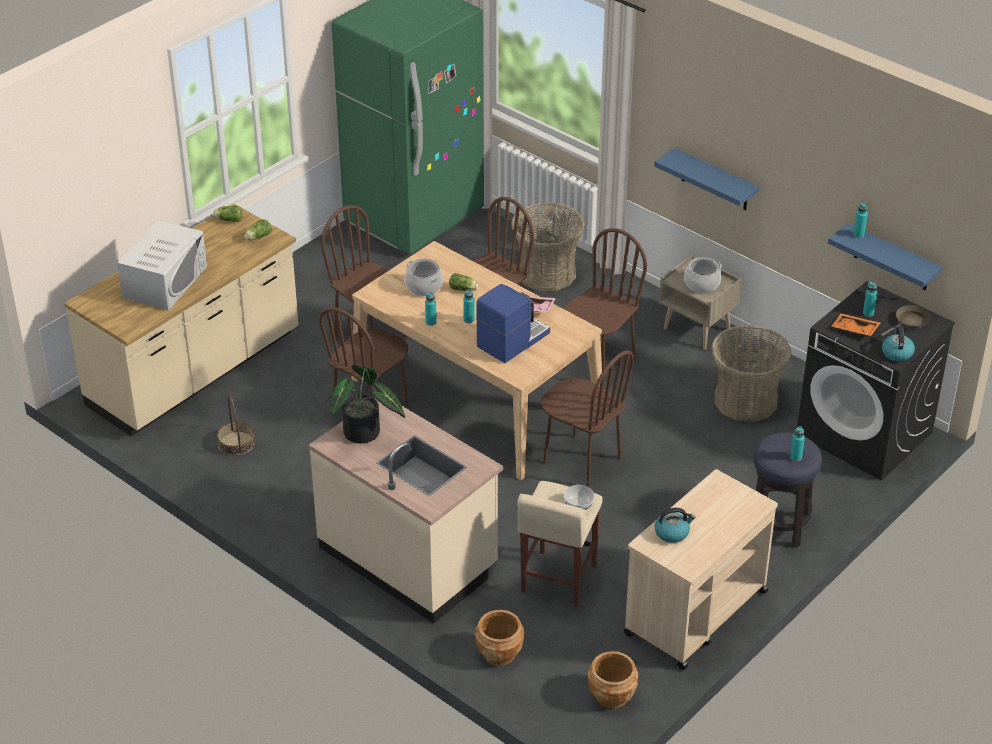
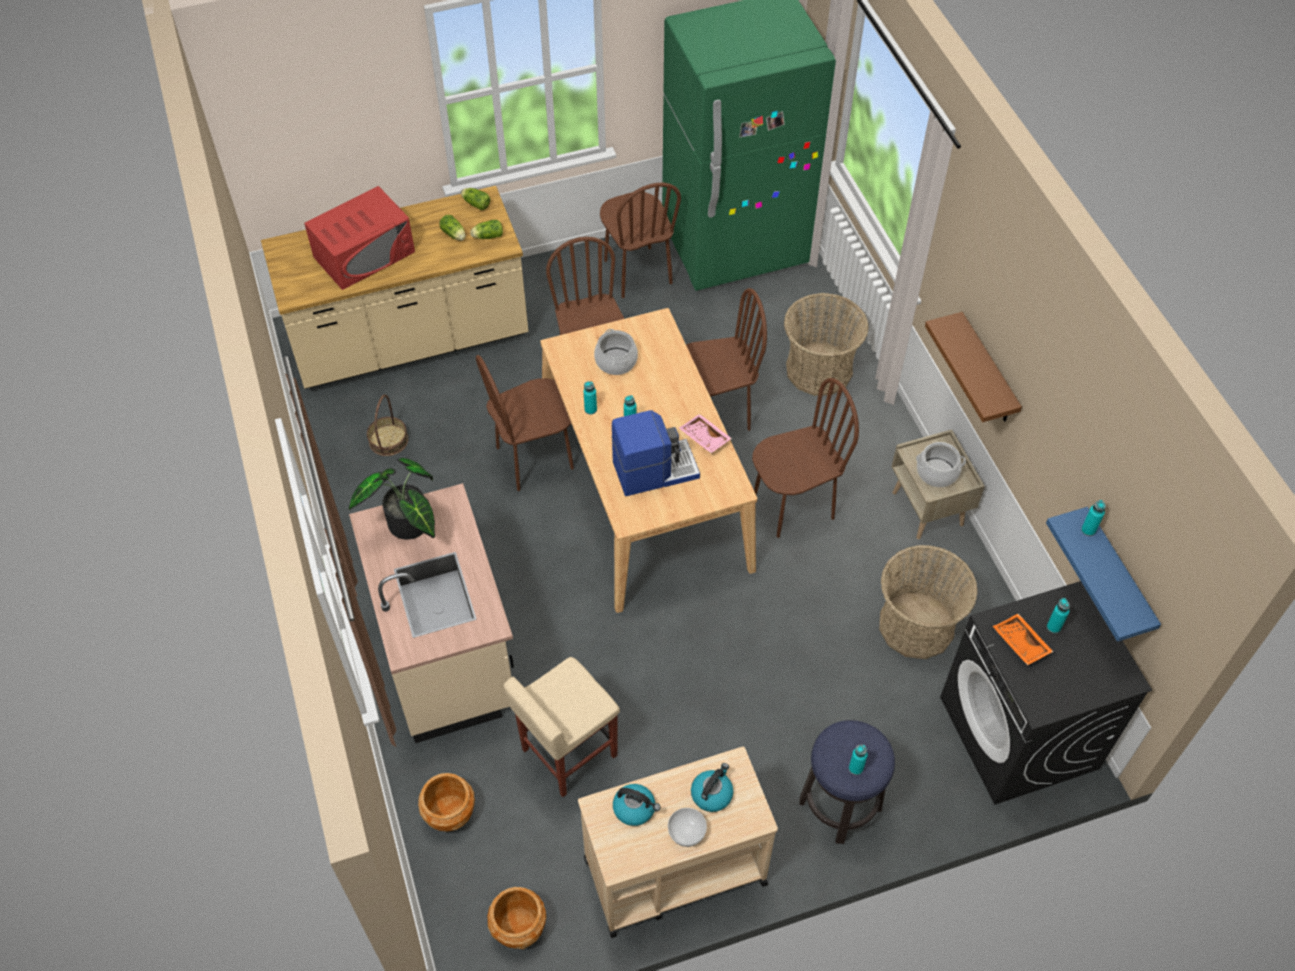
camera: 30 degrees right, 15 degrees up
white microwave [117,220,207,311] -> red microwave [304,186,415,290]
lettuce [449,273,478,291] -> lettuce moved to [439,215,466,241]
brown chair [541,350,634,487] -> brown chair moved to [600,183,681,298]
bowl [564,485,594,510] -> bowl moved to [668,808,707,847]
blue shelf [654,148,759,211] -> brown shelf [925,312,1022,422]
brown frying pan [881,305,930,337] -> none
kettle [882,326,915,362] -> kettle moved to [691,763,733,812]

